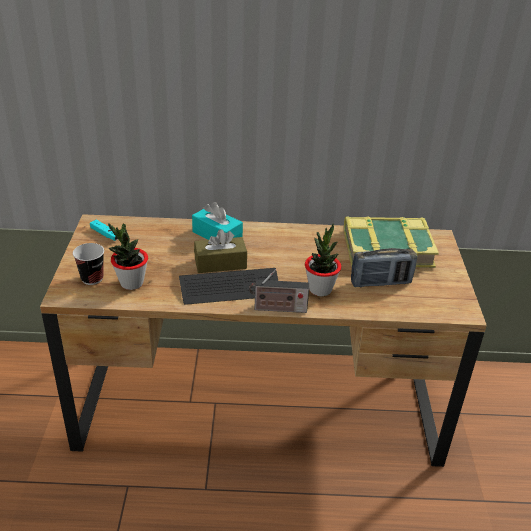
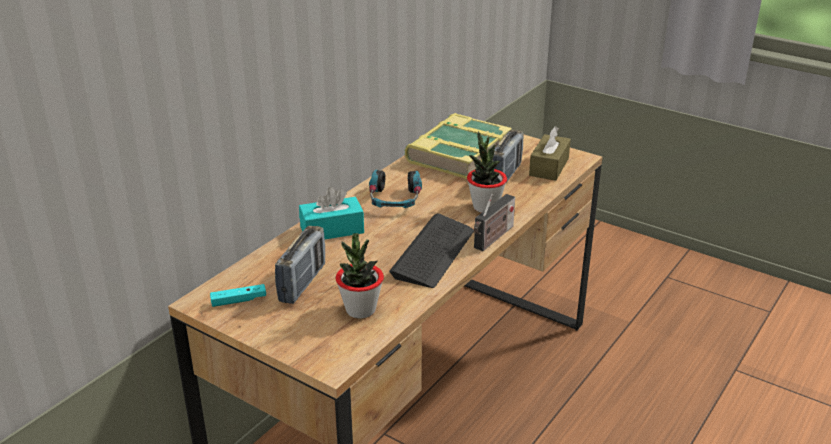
camera: 55 degrees left, 5 degrees down
cup [73,243,104,285] -> none
brown tissue box [194,229,247,273] -> brown tissue box moved to [529,126,571,181]
none -> radio [275,226,325,304]
none -> headphones [369,170,422,208]

